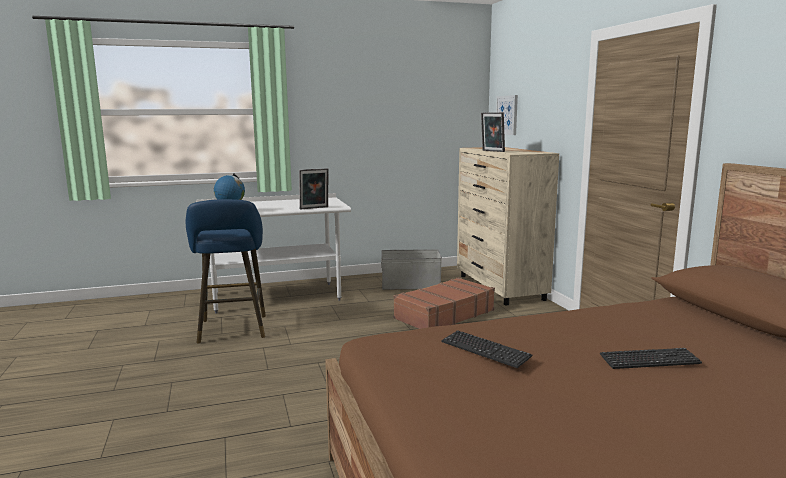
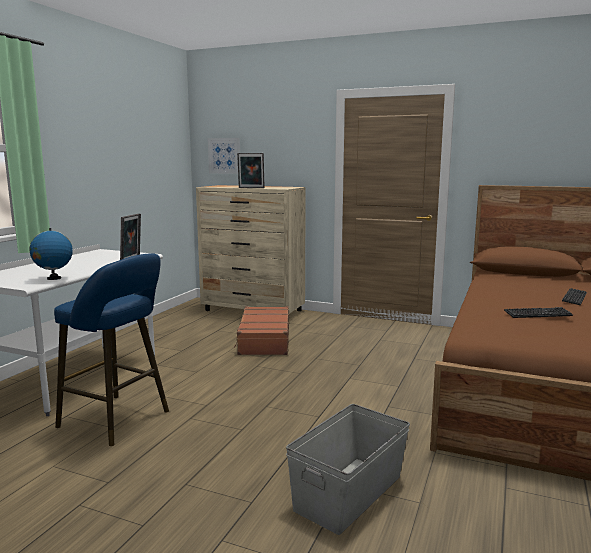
camera: 50 degrees left, 0 degrees up
grey storage box [381,249,442,290] -> grey storage box moved to [286,404,410,535]

